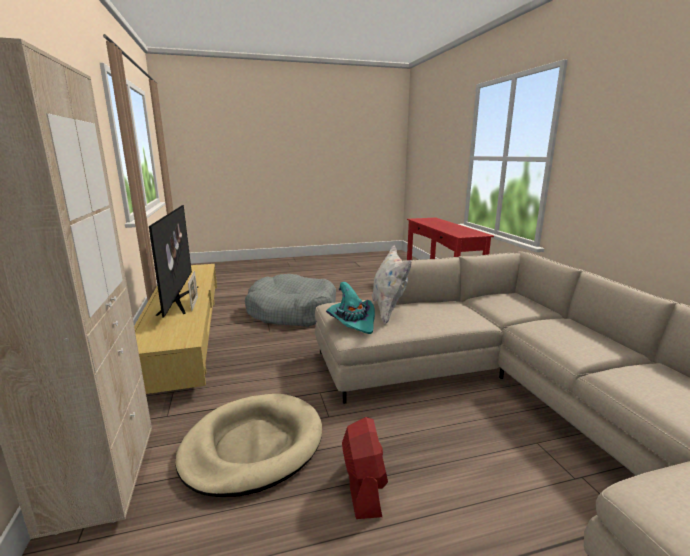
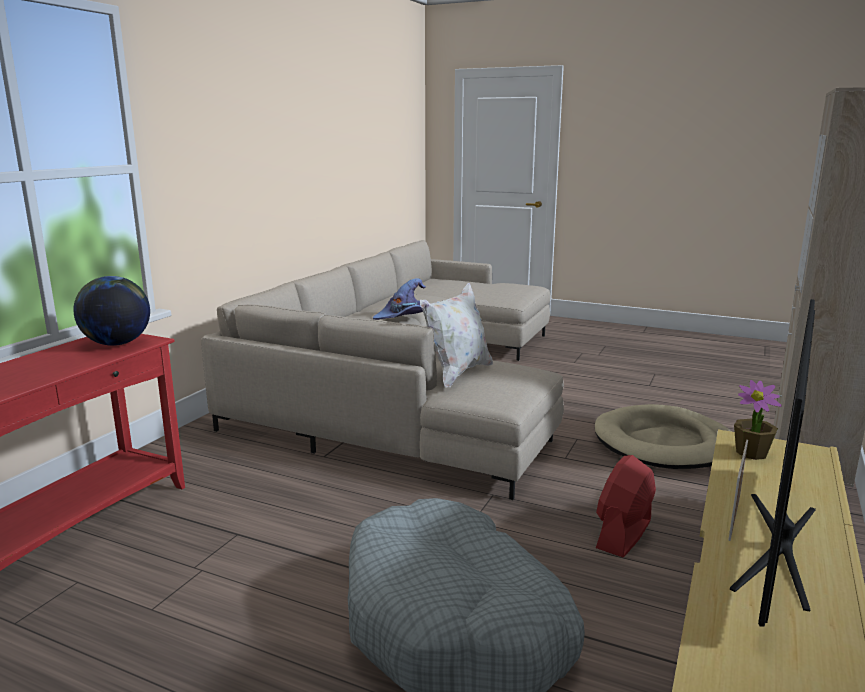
camera: 140 degrees left, 0 degrees up
turquoise hat [326,282,375,334] -> none
red fan [342,417,388,519] -> red fan moved to [596,455,656,557]
none -> globe [73,276,150,346]
none -> purple hat [373,278,426,320]
none -> potted plant [734,380,782,460]

